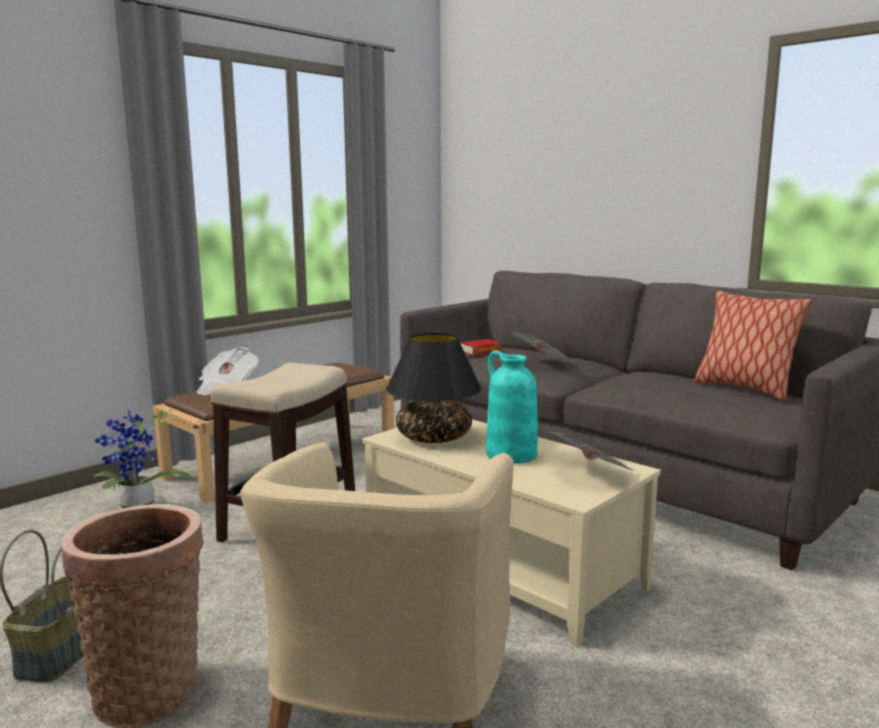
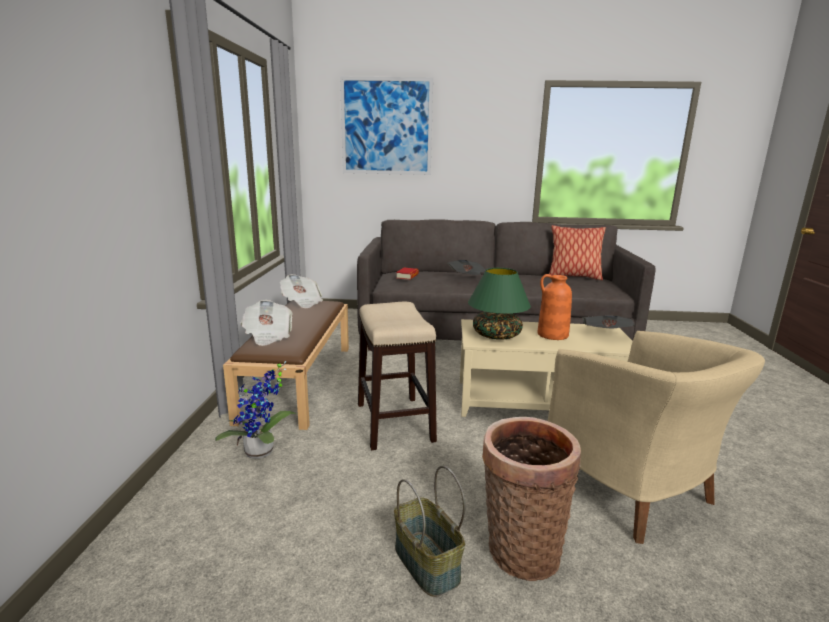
camera: 40 degrees left, 5 degrees up
black table lamp [386,333,481,443] -> green table lamp [468,268,531,340]
turquoise vase [486,350,538,464] -> orange vase [538,274,572,340]
none -> newspaper [280,274,323,308]
none -> picture [340,77,433,175]

